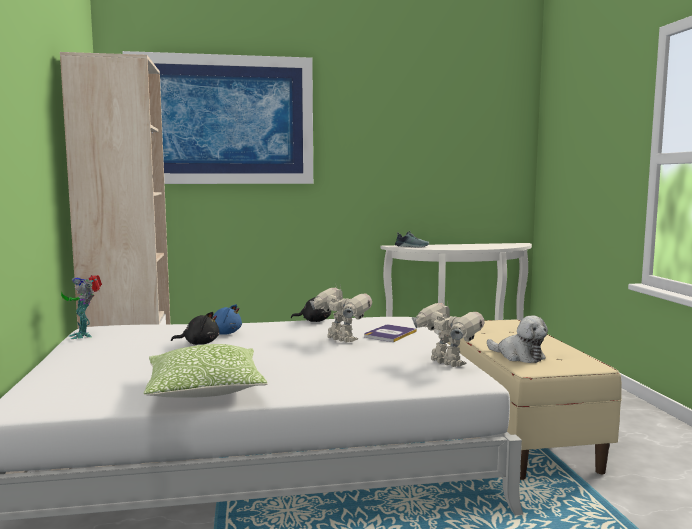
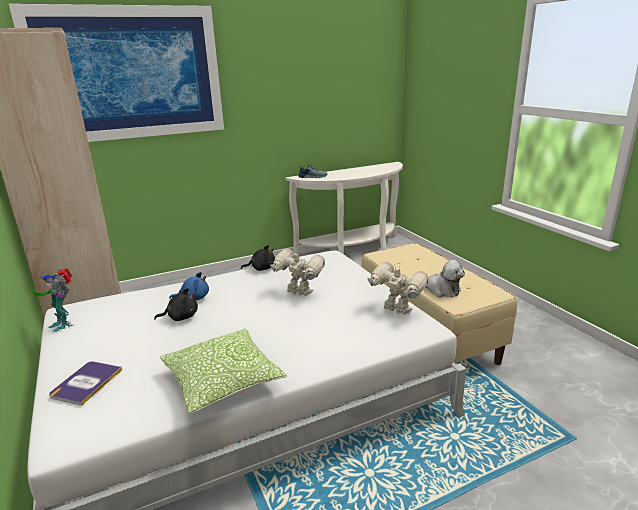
camera: 15 degrees left, 15 degrees up
book [364,325,417,342] -> book moved to [49,361,122,406]

